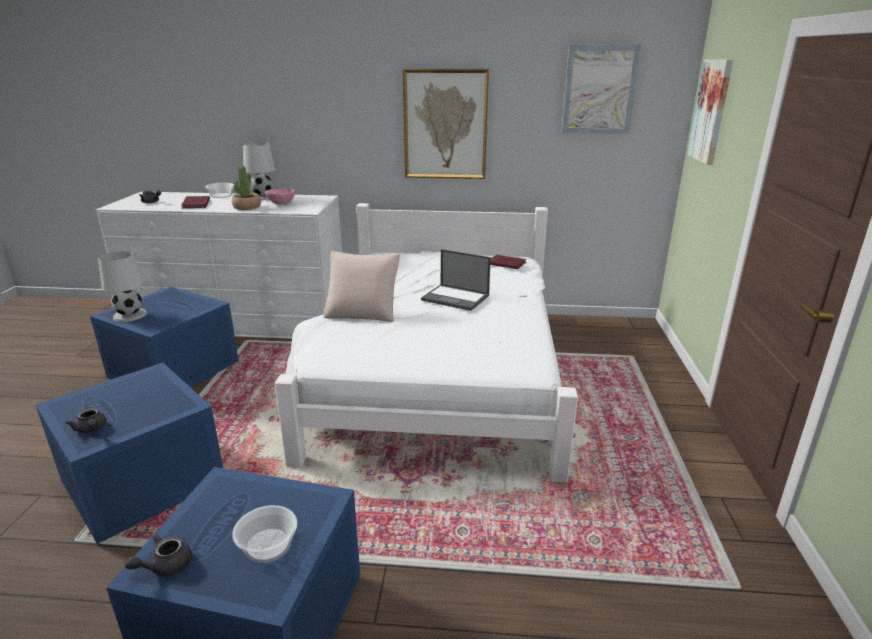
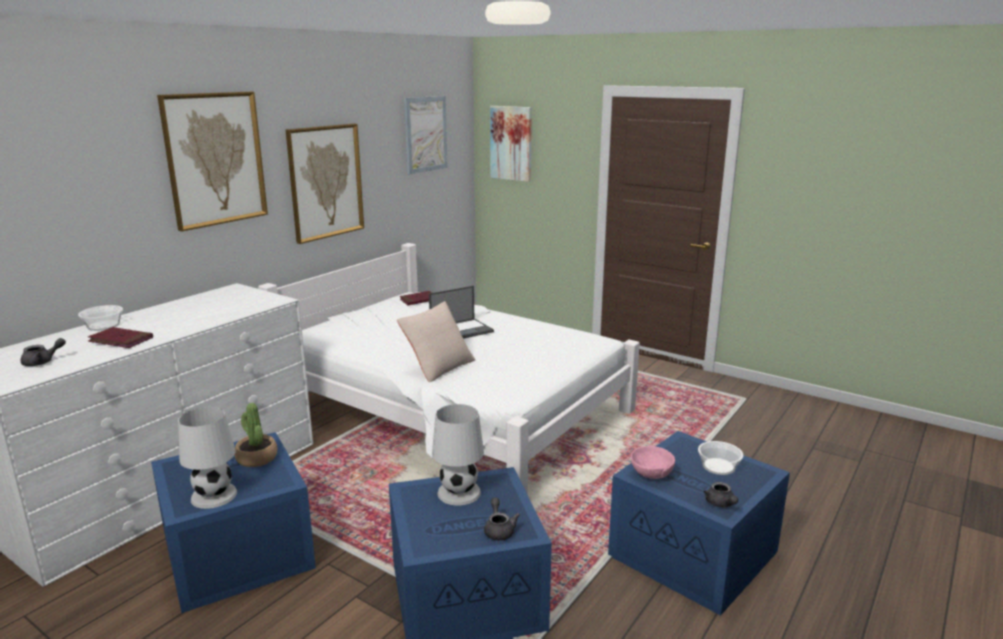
camera: 60 degrees left, 5 degrees down
grey teapot [66,408,107,433] -> grey teapot turned 90 degrees counterclockwise [484,497,520,540]
potted plant [232,165,261,210] -> potted plant moved to [235,403,277,467]
white table lamp [243,142,275,200] -> white table lamp moved to [432,404,484,506]
pink bowl [265,188,295,205] -> pink bowl moved to [631,446,675,479]
none -> picture [157,92,268,231]

